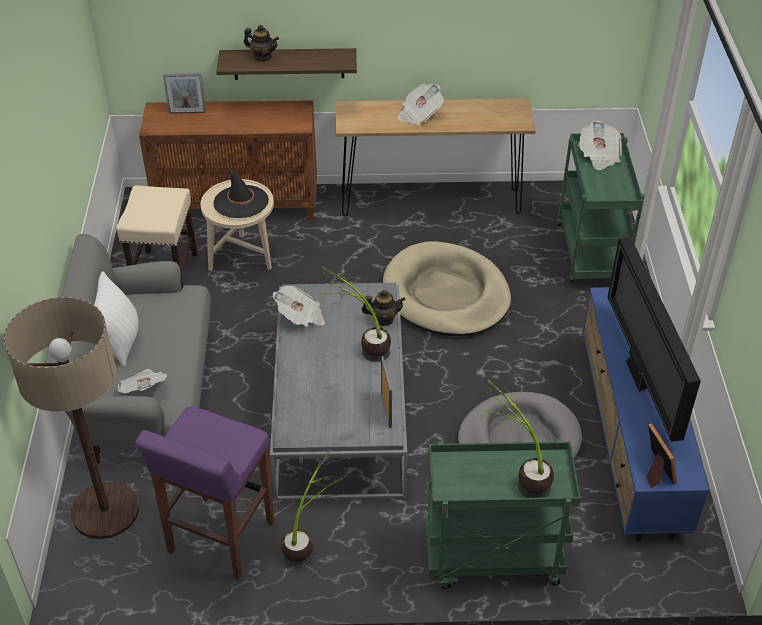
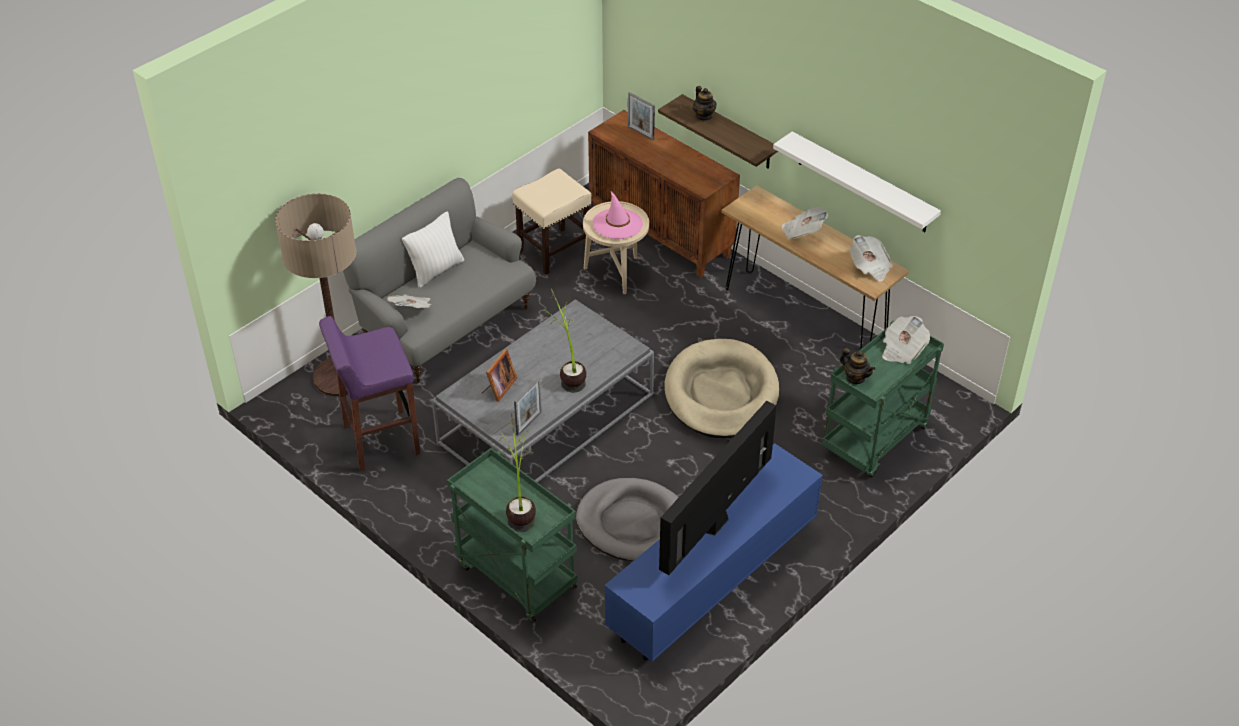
camera: 45 degrees right, 0 degrees up
black hat [214,170,269,218] -> pink hat [592,191,643,239]
newspaper [273,286,325,326] -> newspaper moved to [849,235,893,282]
potted plant [281,450,344,568] -> none
teapot [361,290,406,326] -> teapot moved to [840,348,875,384]
picture frame [646,423,677,488] -> picture frame moved to [482,349,517,402]
none -> white shelf [773,131,941,232]

